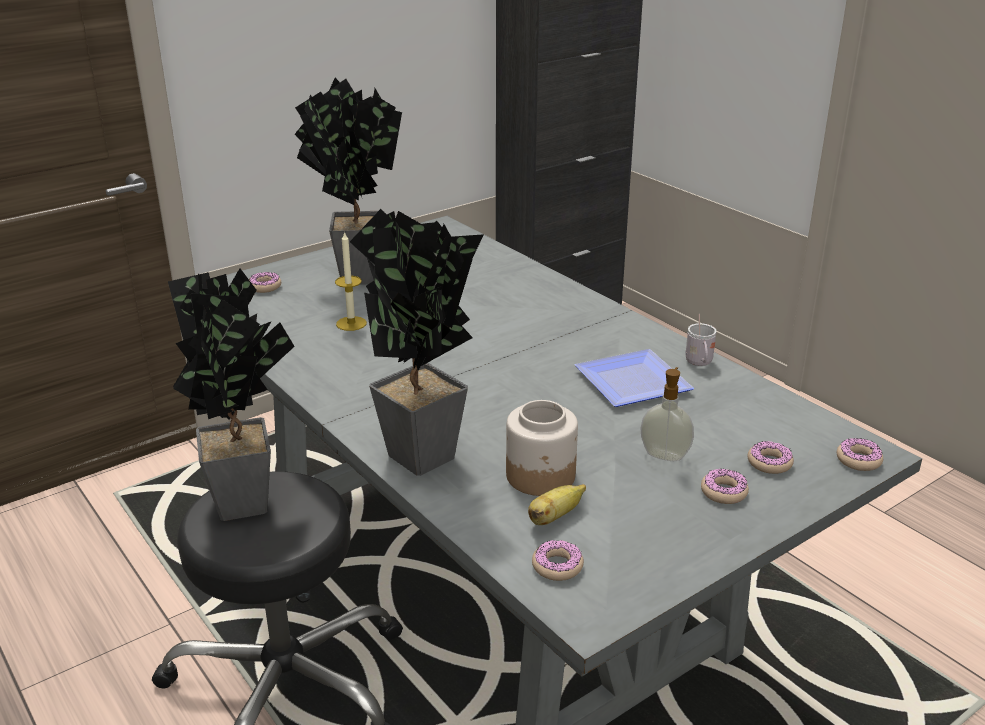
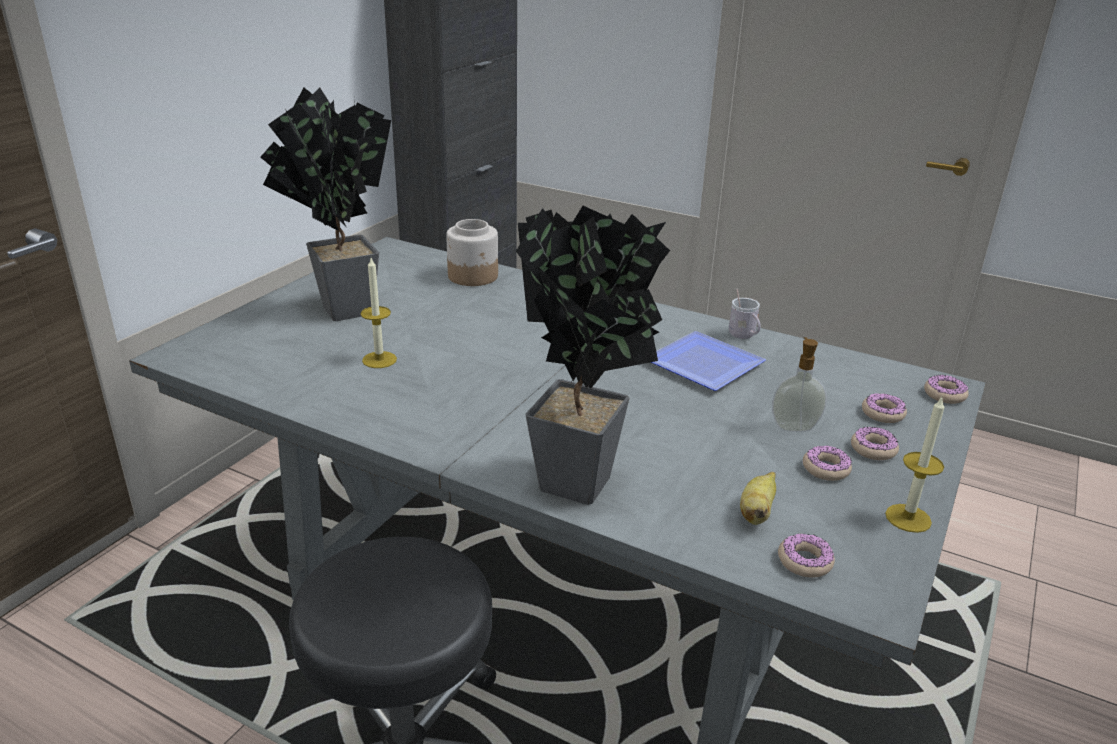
camera: 25 degrees left, 0 degrees up
potted plant [168,268,295,521] -> none
donut [249,272,281,293] -> donut moved to [803,445,852,481]
jar [506,400,578,496] -> jar moved to [446,219,498,286]
none -> candle [885,397,945,533]

